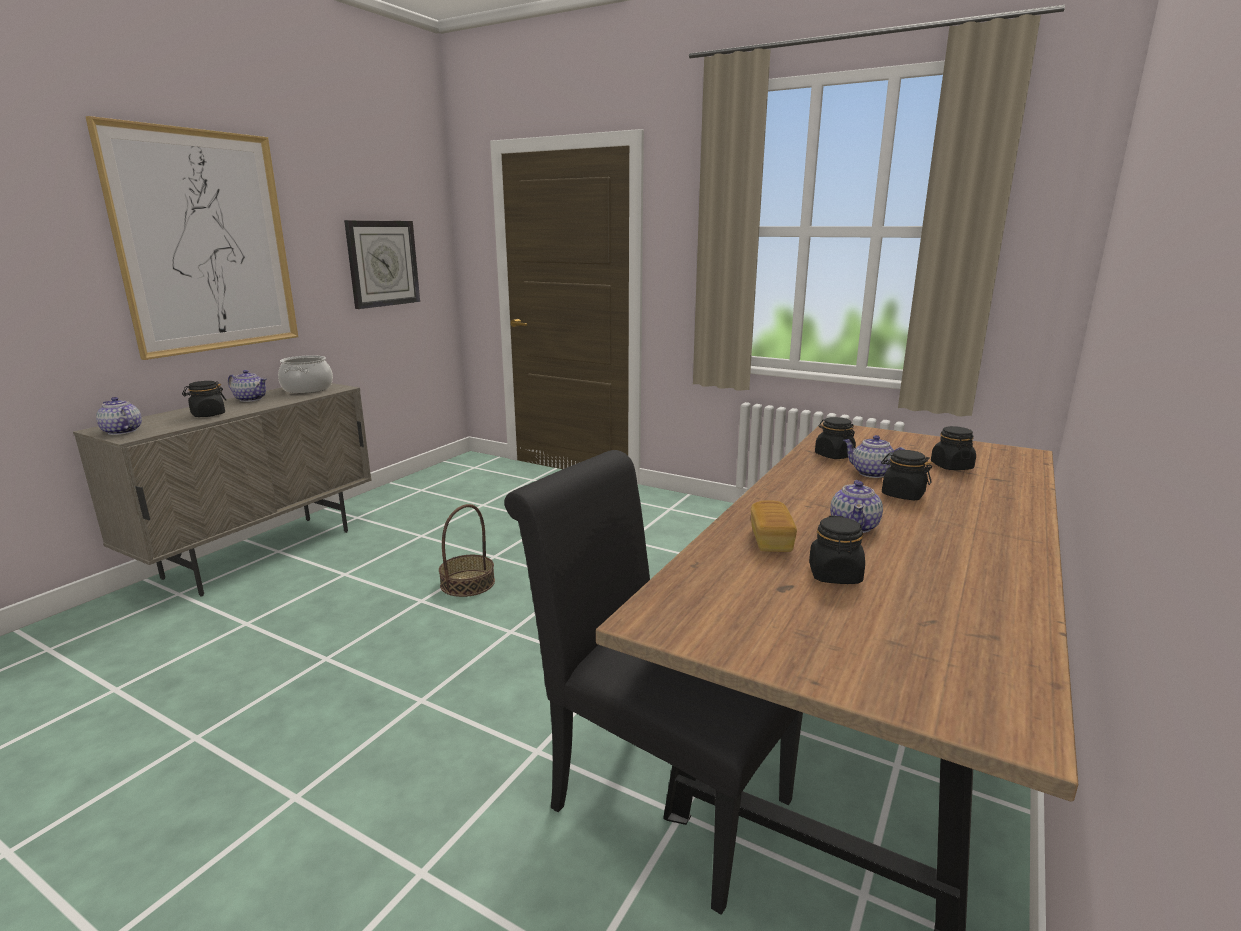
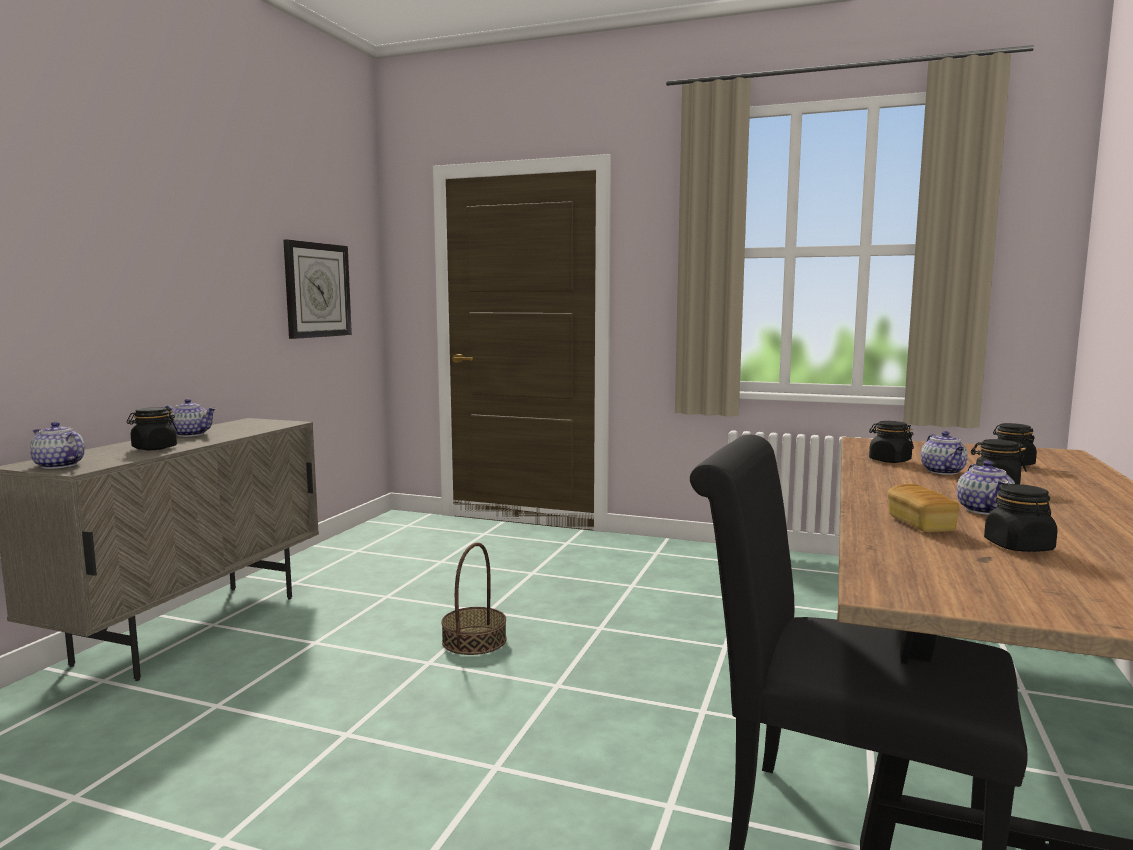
camera: 10 degrees left, 10 degrees down
picture [85,116,298,360] -> none
cooking pot [278,355,333,393] -> none
teapot [843,435,905,478] -> teapot turned 120 degrees counterclockwise [921,431,968,475]

